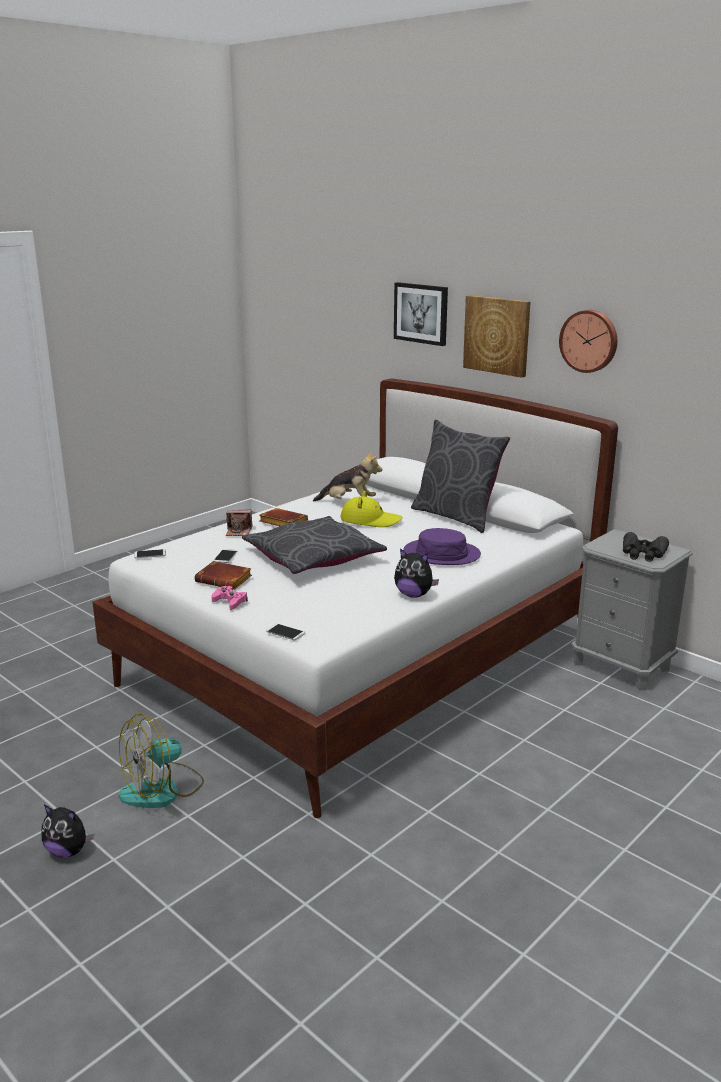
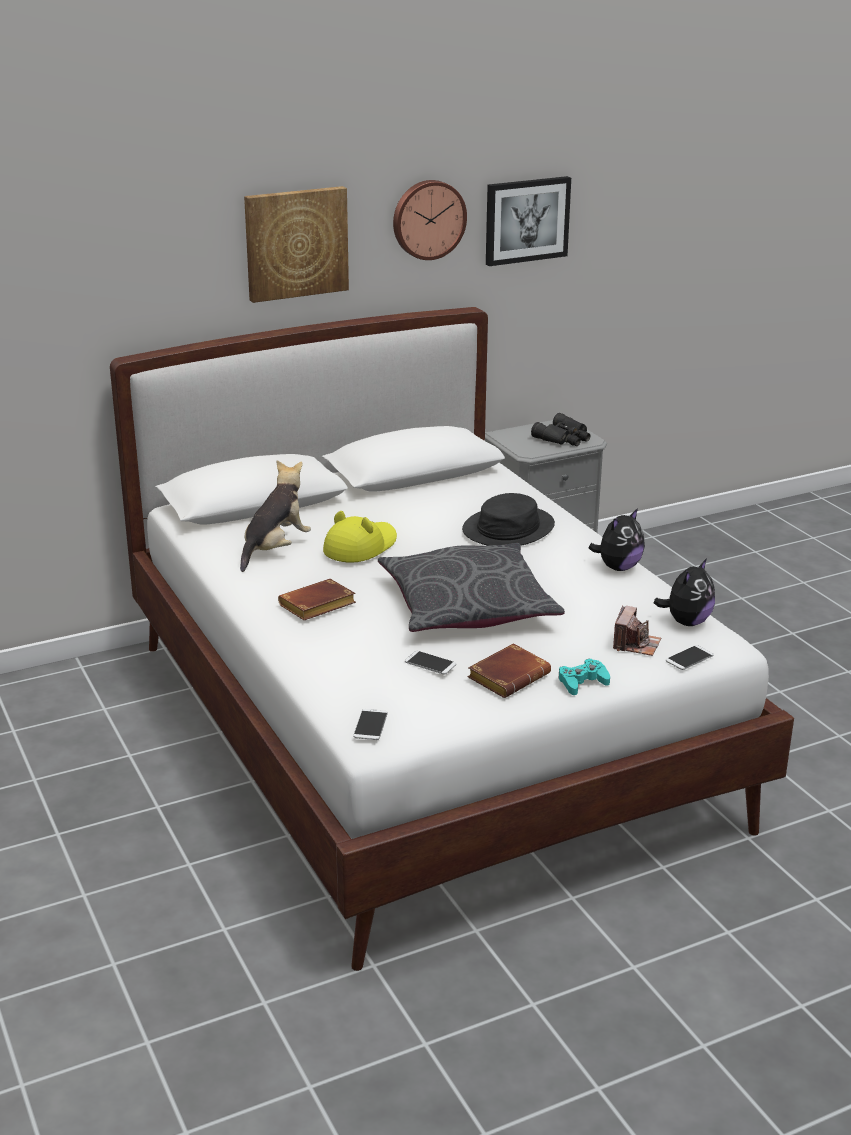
camera: 70 degrees left, 5 degrees up
plush toy [41,805,94,858] -> plush toy moved to [654,558,715,626]
fan [118,714,204,808] -> none
pink game controller [211,586,248,610] -> turquoise game controller [558,659,610,695]
camera [226,510,252,536] -> camera moved to [613,606,661,656]
picture [394,282,448,346] -> picture moved to [486,176,571,266]
purple hat [403,528,481,565] -> black hat [462,493,555,546]
grey pillow [411,419,510,533] -> none

